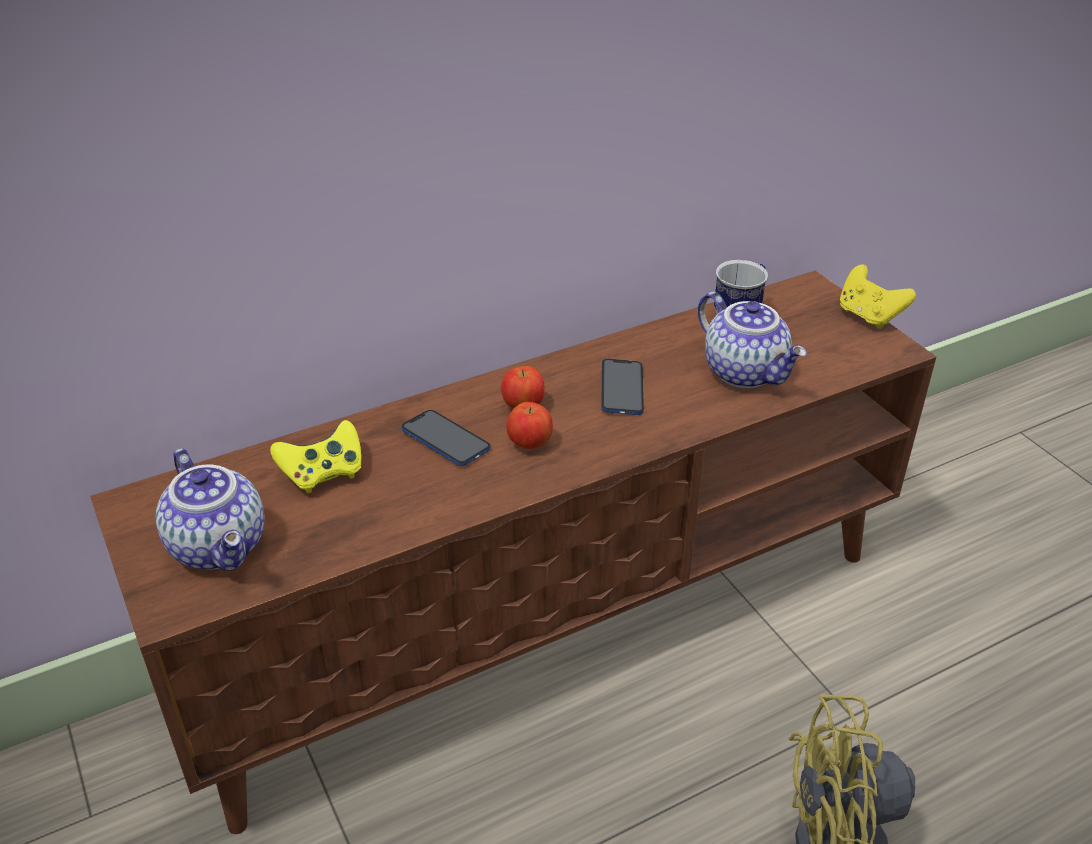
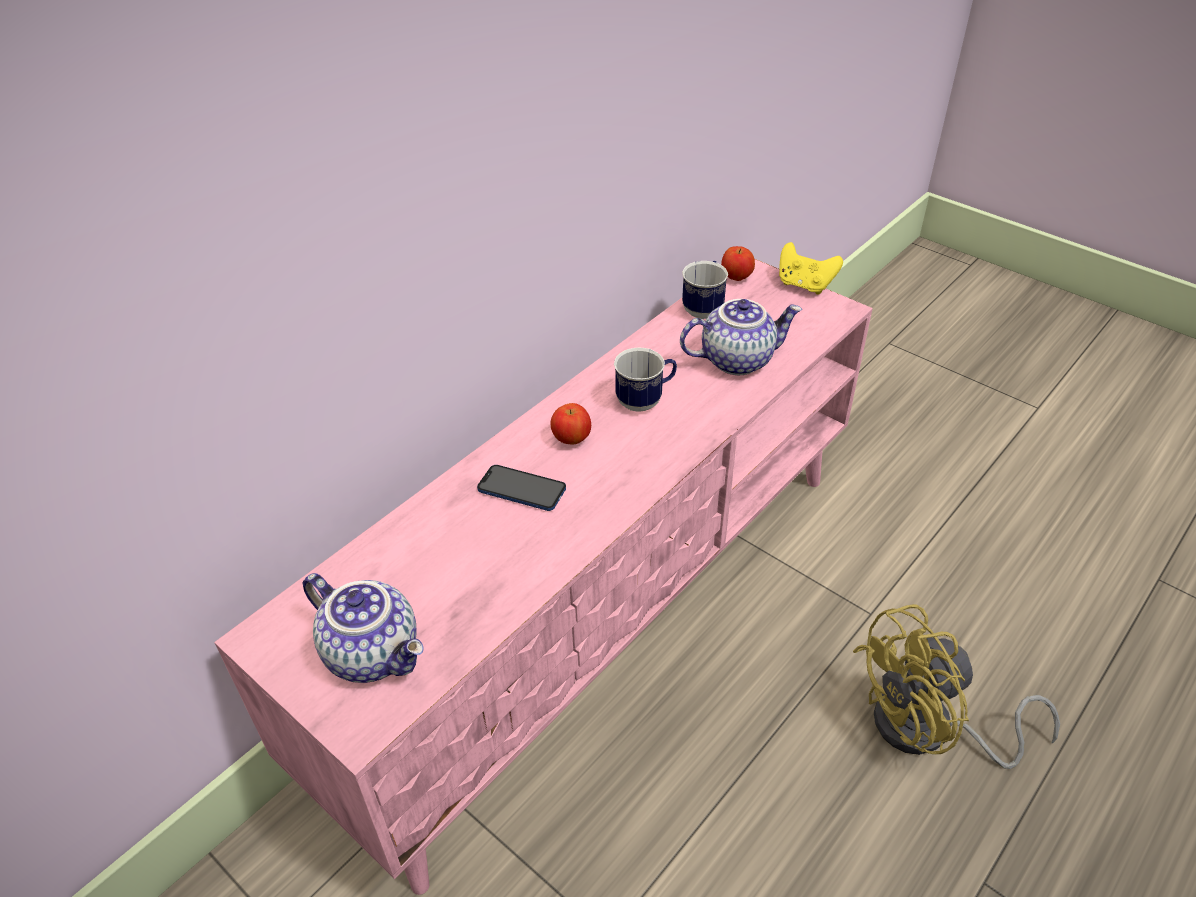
camera: 20 degrees left, 5 degrees up
brown tv stand [90,270,936,834] -> pink tv stand [214,259,873,895]
yellow game controller [270,420,361,494] -> none
apple [507,402,553,449] -> apple moved to [721,246,755,281]
phone [601,359,644,415] -> mug [614,347,677,412]
teapot [698,292,807,388] -> teapot turned 45 degrees counterclockwise [680,299,802,375]

